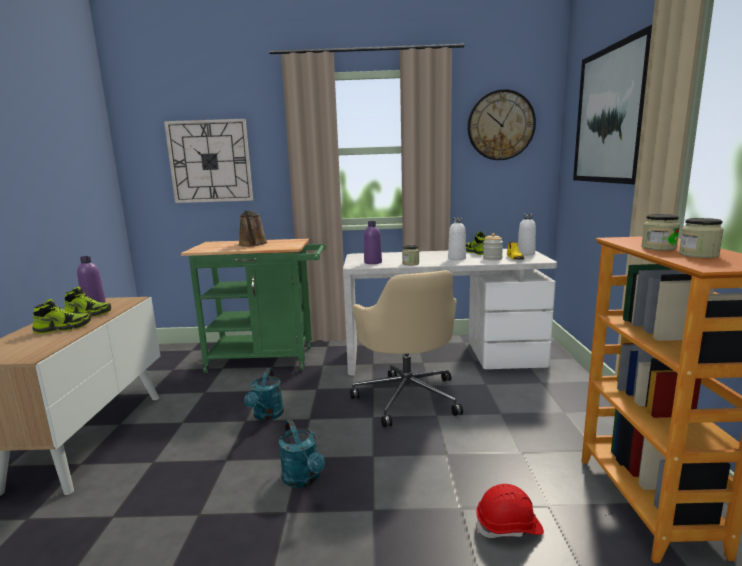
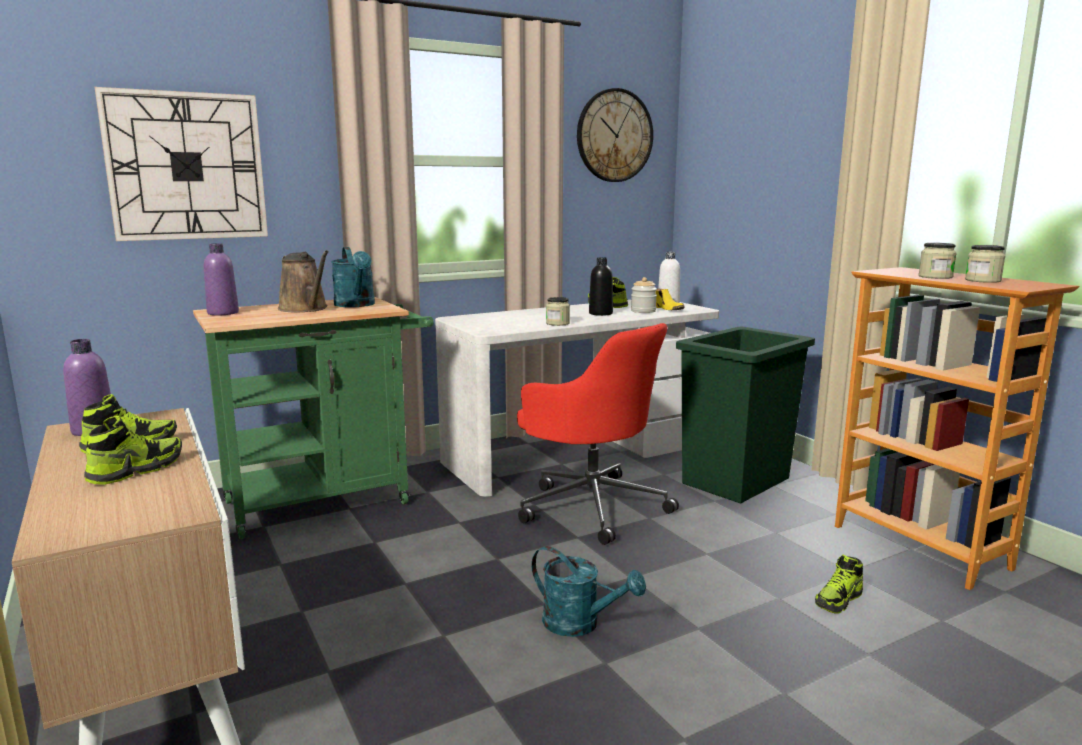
camera: 30 degrees left, 0 degrees up
turquoise watering can [244,368,284,421] -> turquoise watering can moved to [331,247,375,307]
beige office chair [350,270,463,427] -> red office chair [517,323,679,545]
purple bottle [364,221,382,264] -> purple bottle moved to [204,243,239,315]
white bottle [448,217,466,260] -> black bottle [589,257,613,316]
red hard hat [476,484,544,538] -> shoe [815,554,863,614]
picture [573,25,652,185] -> none
none -> green trash can [676,327,815,503]

